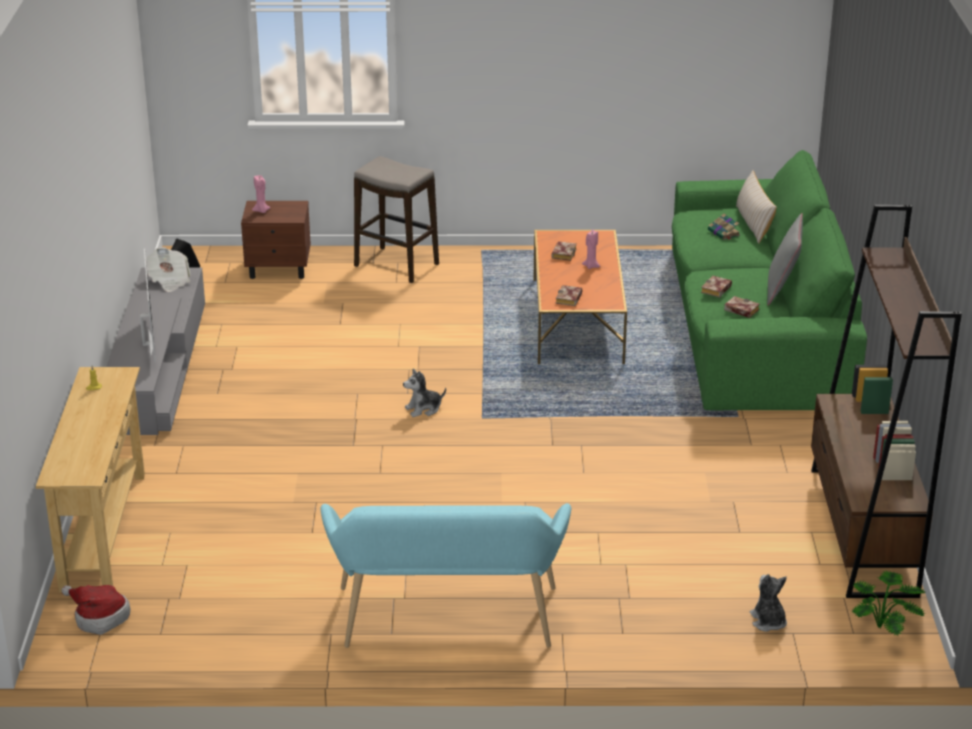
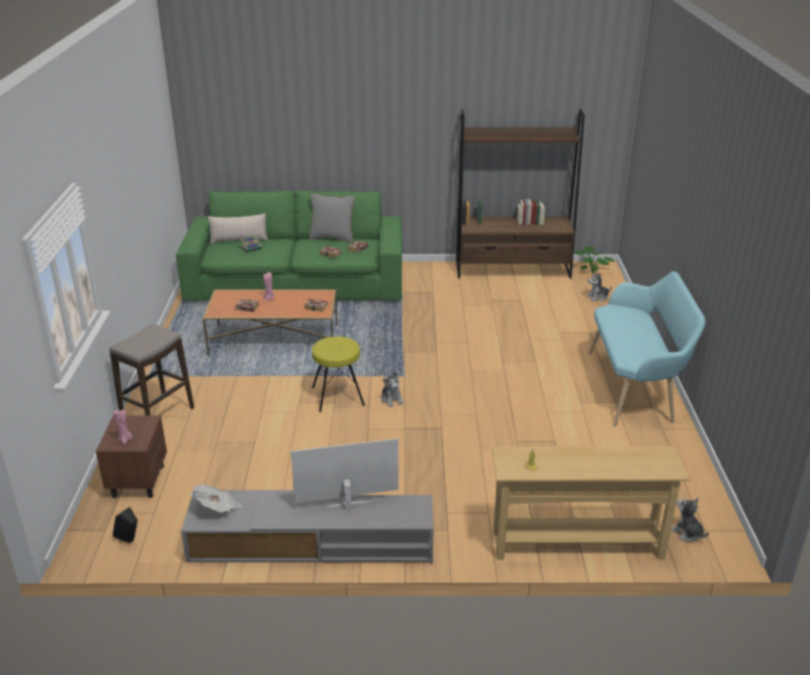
camera: 90 degrees left, 0 degrees up
hat [61,585,130,635] -> plush toy [671,498,709,542]
none -> yellow stool [312,336,365,412]

